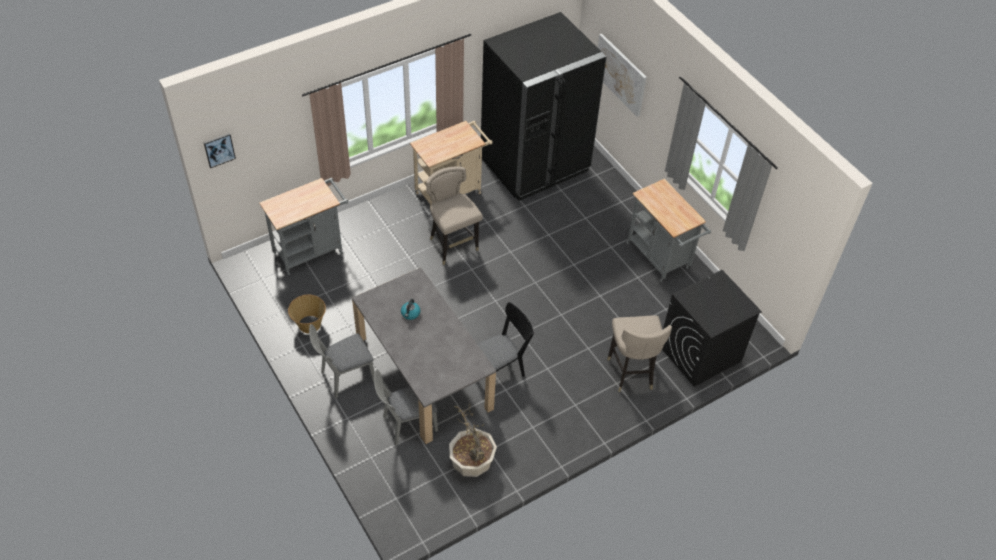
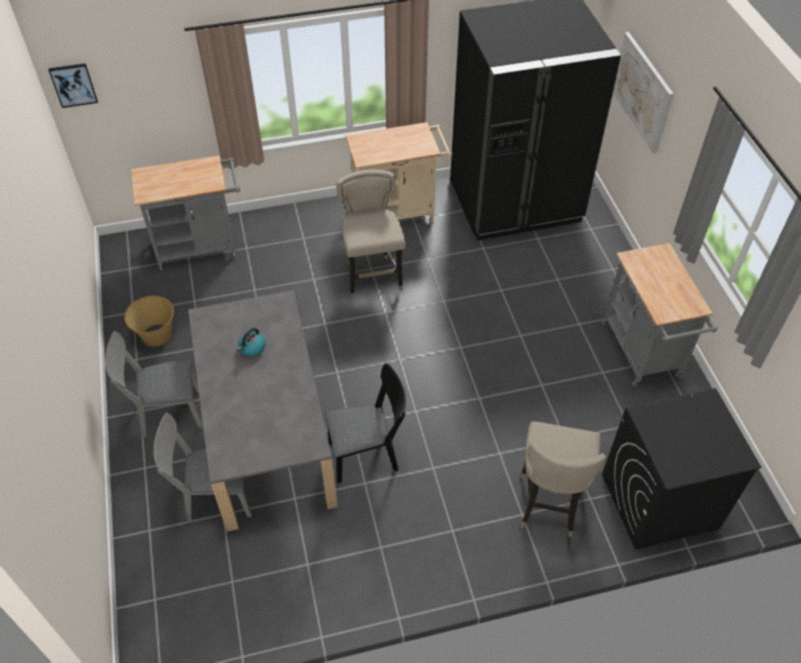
camera: 20 degrees right, 0 degrees up
potted plant [449,402,497,477] -> none

